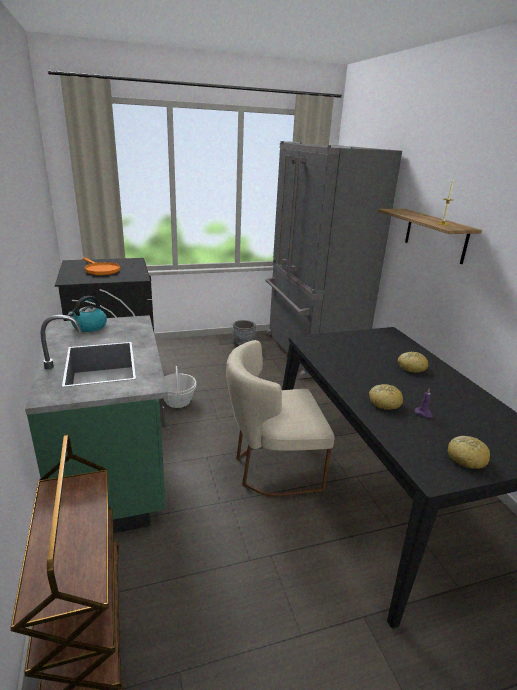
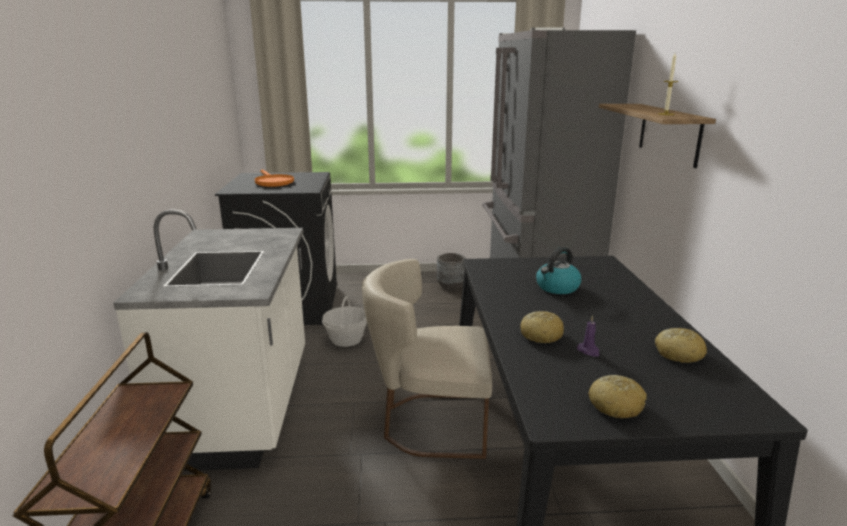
camera: 15 degrees right, 5 degrees down
green counter [25,315,168,533] -> white counter [113,210,305,471]
kettle [68,296,107,332] -> kettle moved to [536,247,582,294]
bread [398,352,429,373] -> bread moved to [655,328,707,363]

